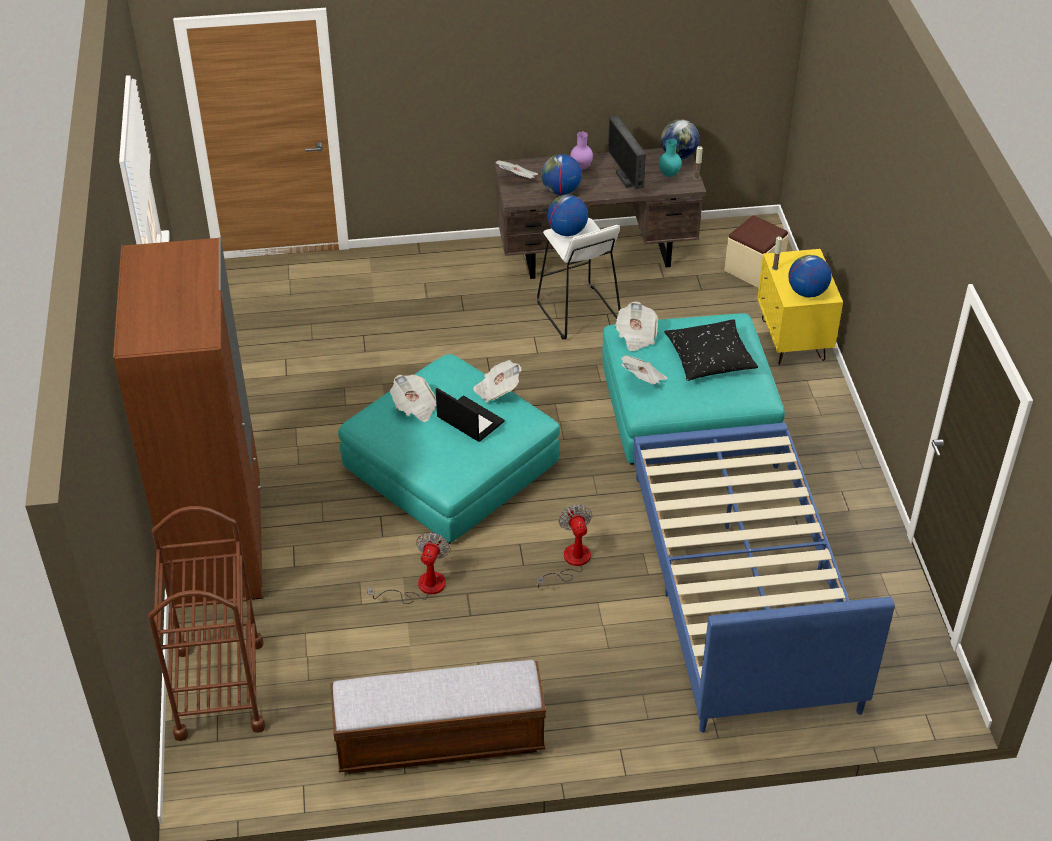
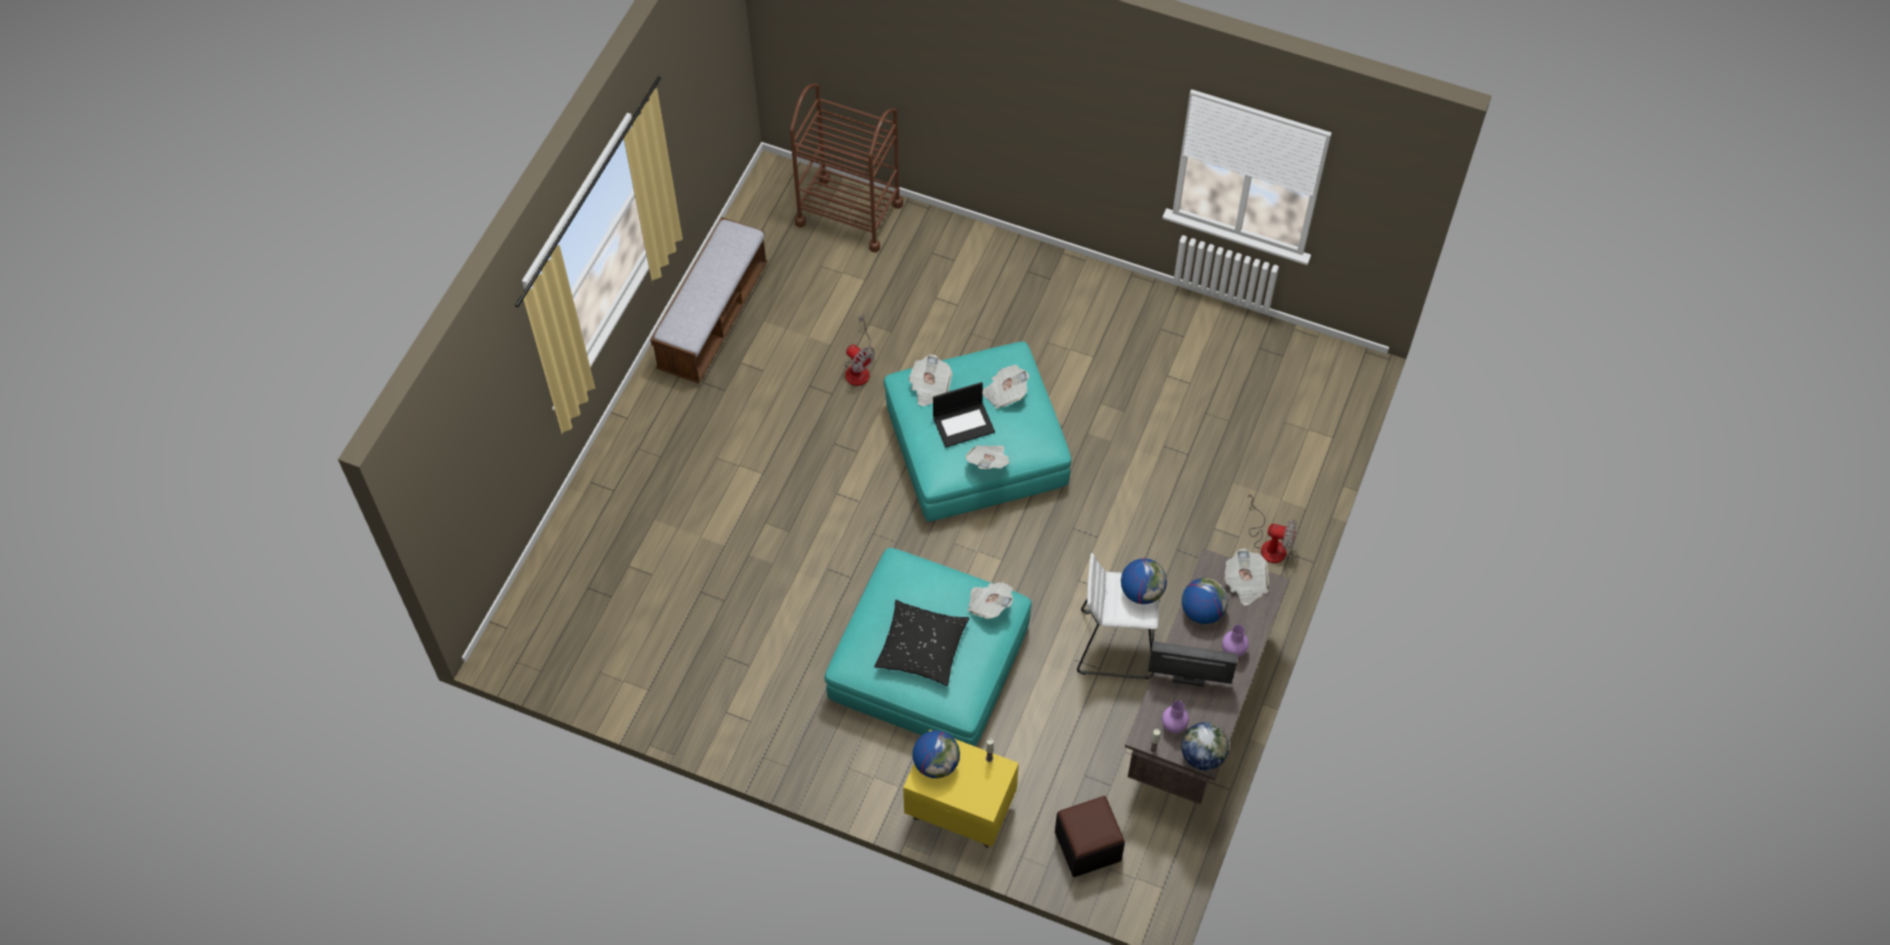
camera: 120 degrees right, 15 degrees up
brown wardrobe [113,237,263,604] -> none
fan [536,504,592,588] -> fan moved to [1247,491,1297,563]
newspaper [621,355,668,384] -> newspaper moved to [909,355,953,406]
blue bed [633,422,895,733] -> none
turquoise vase [659,139,681,177] -> purple vase [1162,701,1189,733]
beige ottoman [724,215,788,288] -> black ottoman [1055,796,1125,877]

